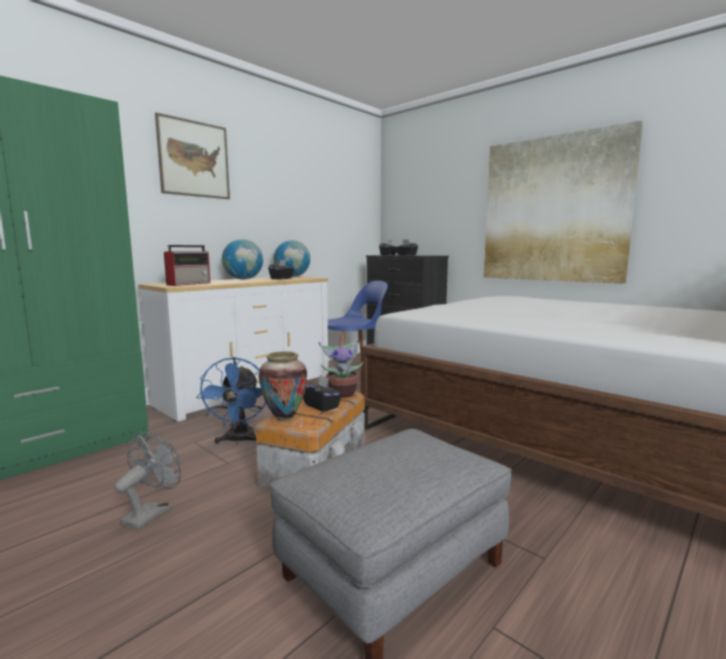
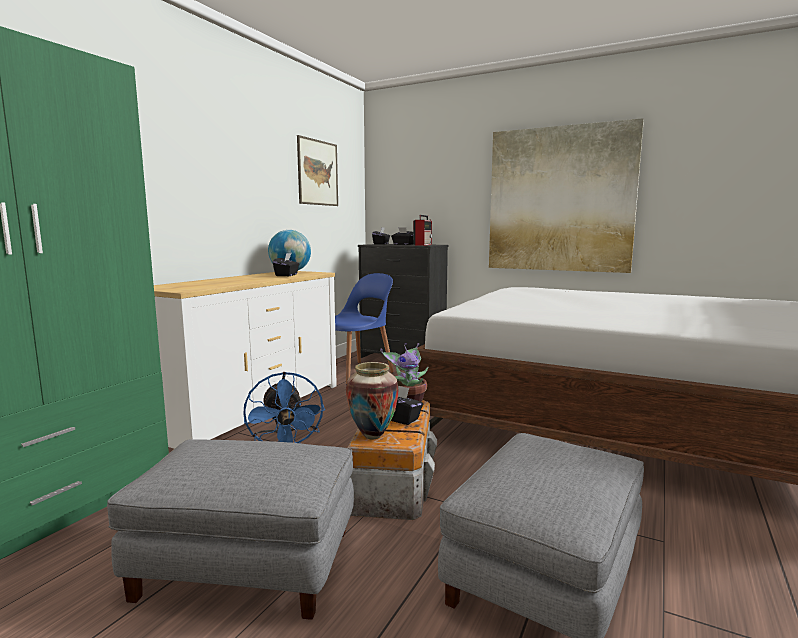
camera: 15 degrees left, 0 degrees up
grey fan [114,432,181,530] -> grey ottoman [107,439,354,620]
picture [155,113,230,199] -> picture moved to [297,135,338,206]
radio [164,245,210,286] -> radio moved to [413,215,432,246]
globe [222,239,263,279] -> none

